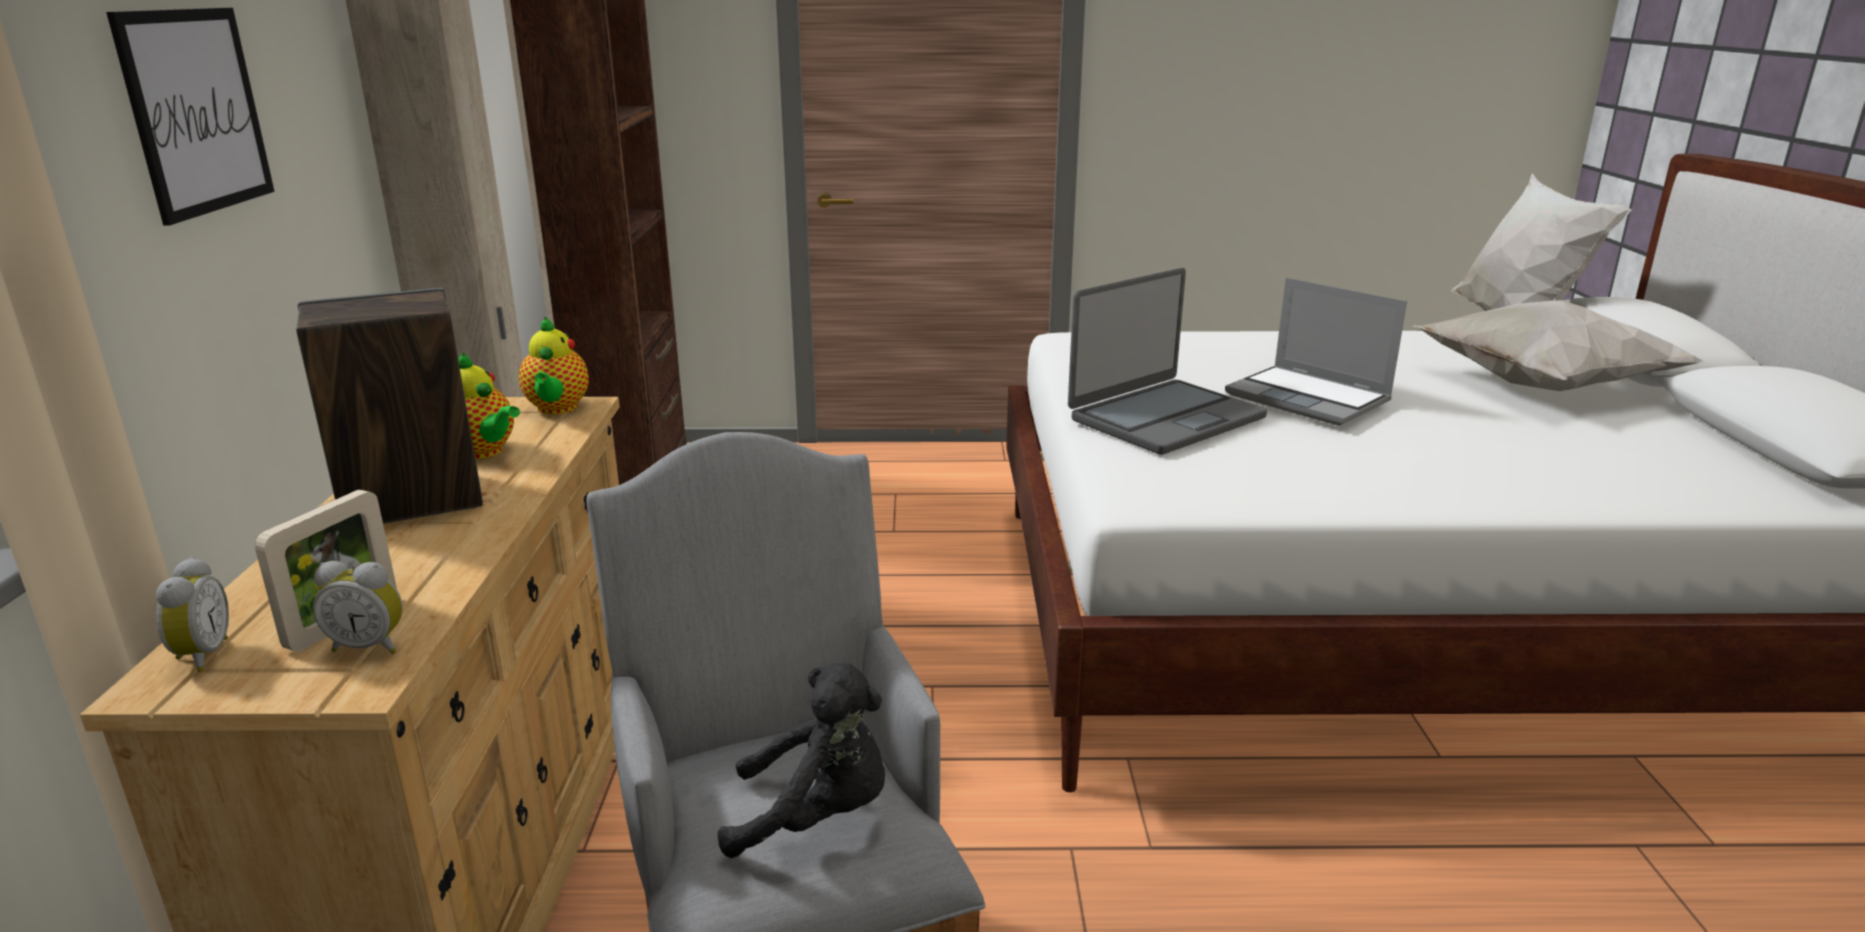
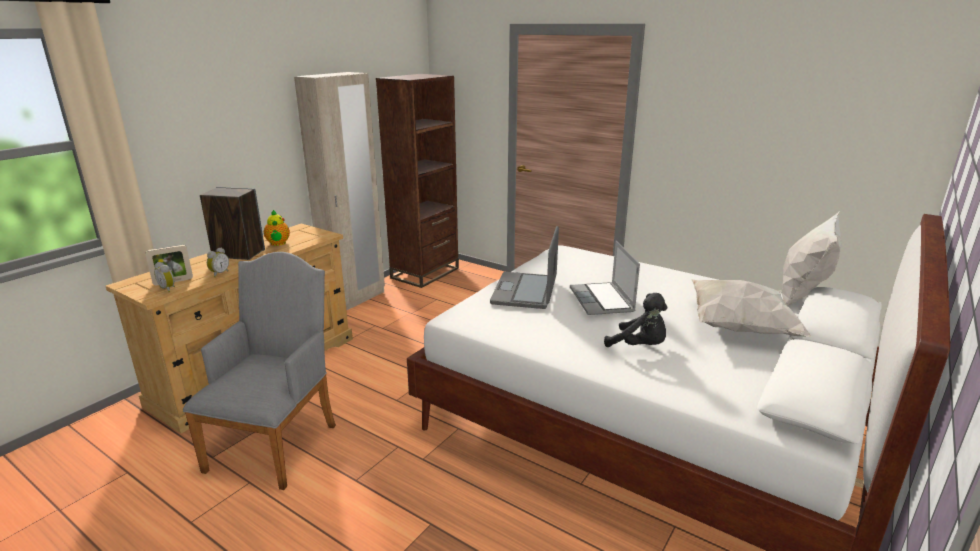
camera: 35 degrees right, 0 degrees up
picture [106,8,275,225] -> none
alarm clock [156,557,229,672] -> alarm clock moved to [207,247,229,277]
teapot [519,316,589,415] -> none
black plush toy [718,663,885,858] -> black plush toy moved to [604,293,667,347]
laptop [1068,268,1267,455] -> laptop turned 105 degrees clockwise [490,226,559,309]

